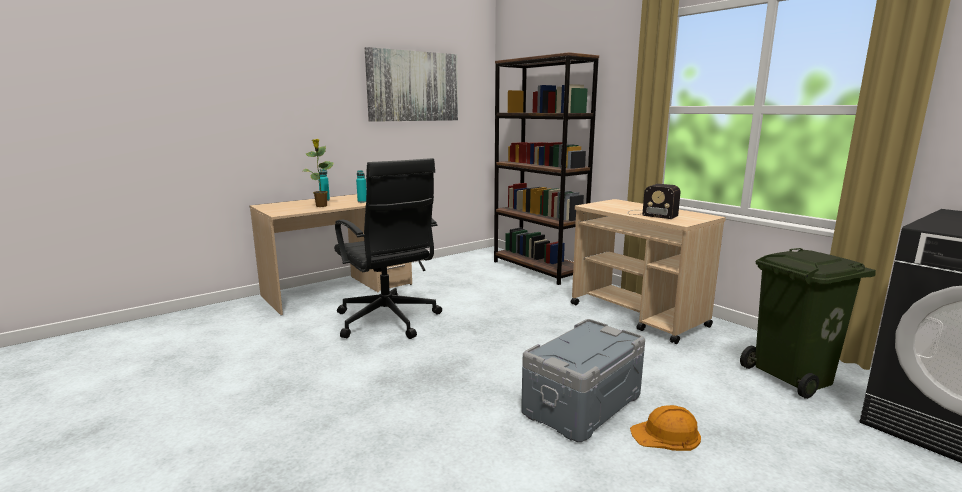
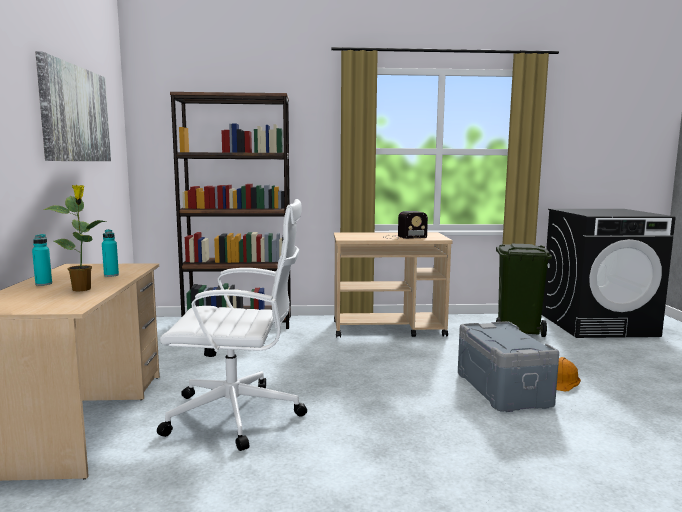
camera: 55 degrees left, 5 degrees down
black office chair [334,158,442,339] -> white office chair [157,199,307,451]

